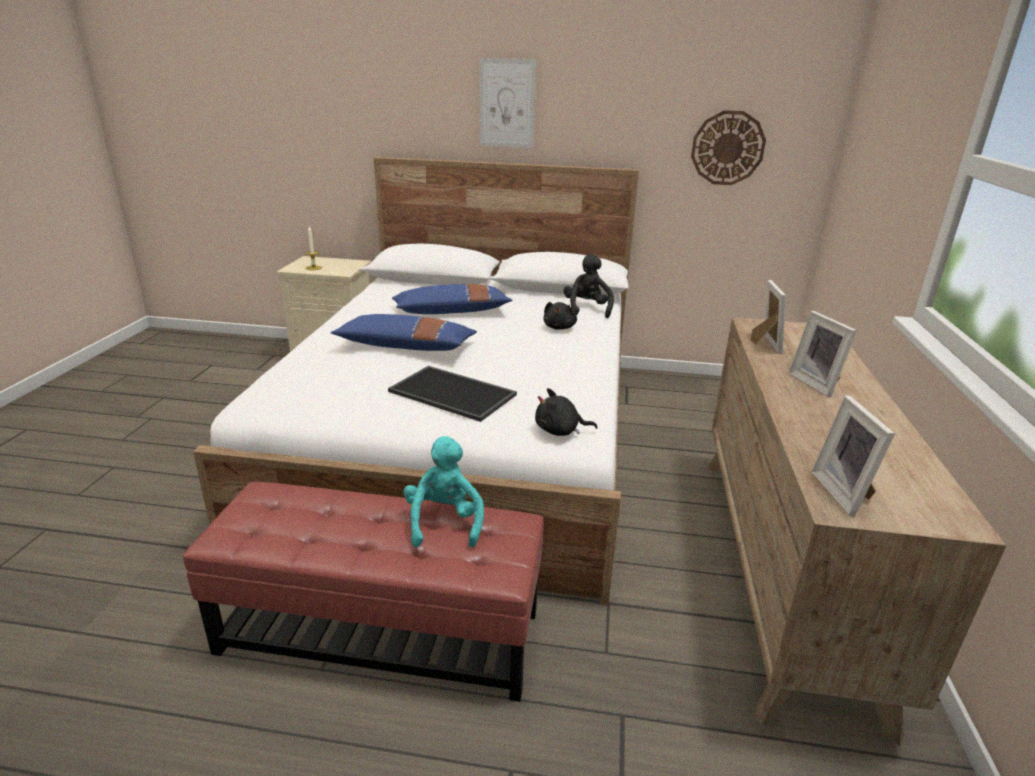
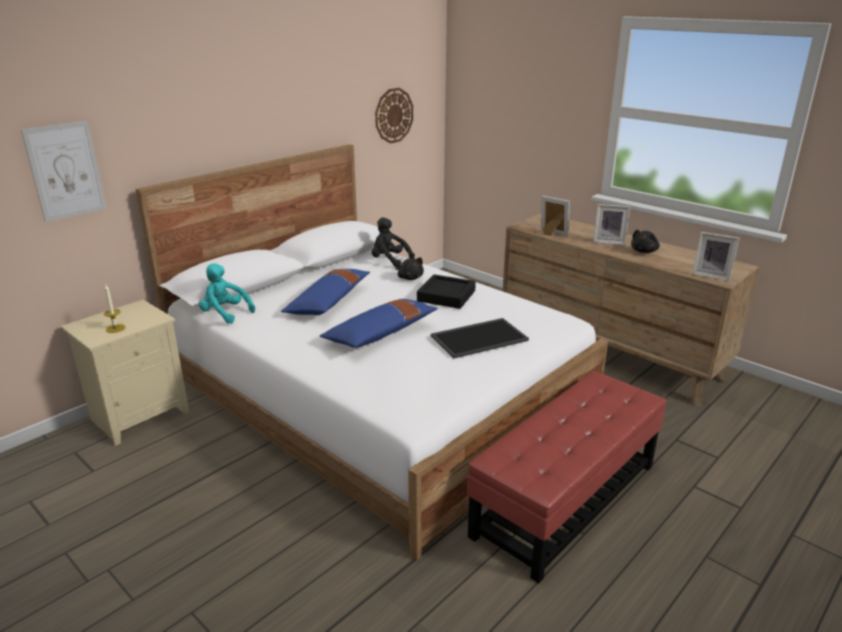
camera: 55 degrees left, 0 degrees up
turquoise plush toy [403,436,484,547] -> turquoise plush toy moved to [199,264,255,324]
picture [479,58,536,148] -> picture moved to [21,121,107,222]
black plush toy [535,388,598,436] -> black plush toy moved to [631,229,660,253]
none -> black tray [417,274,476,309]

